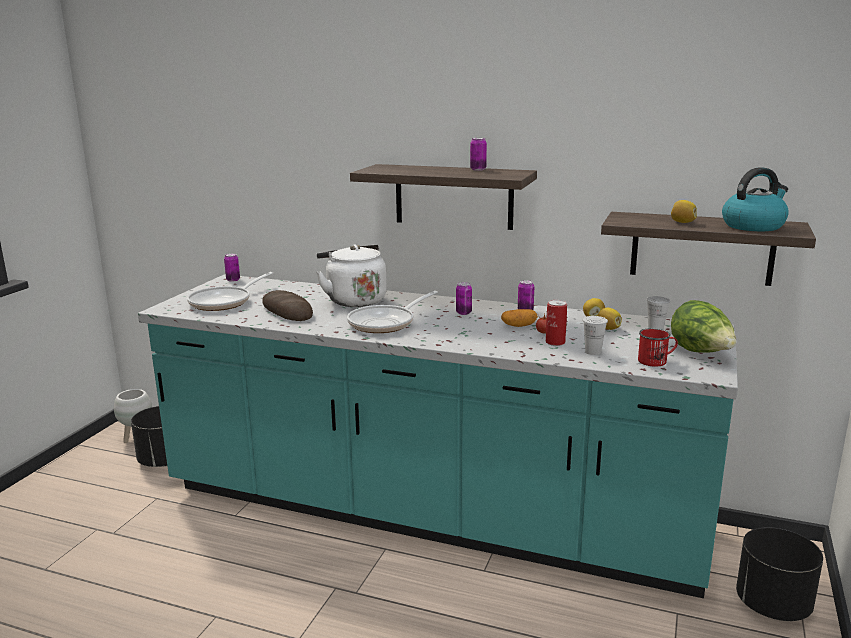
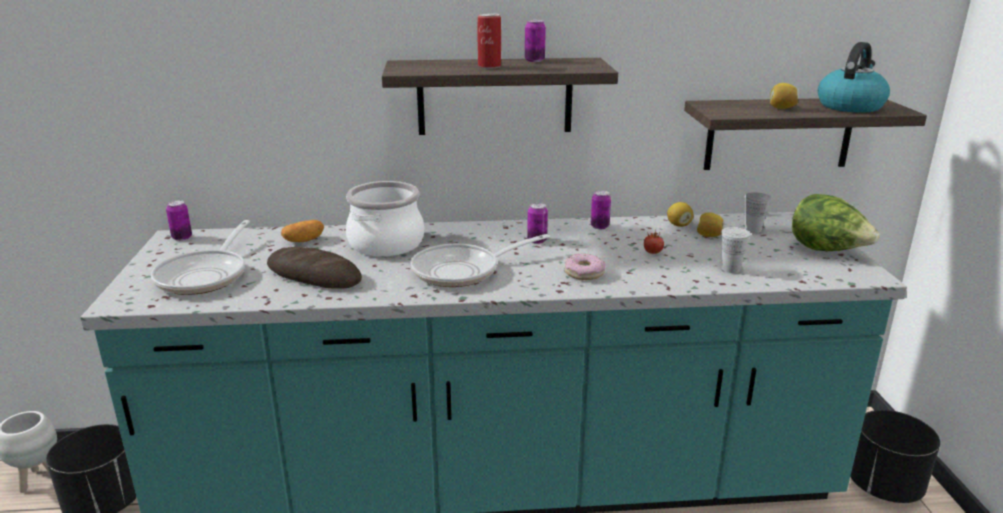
camera: 25 degrees left, 5 degrees up
white kettle [316,245,387,307] -> cooking pot [346,181,424,256]
frying pan [347,291,438,333] -> frying pan turned 45 degrees clockwise [411,234,549,287]
potato [501,309,538,327] -> potato moved to [281,220,324,242]
can [546,300,567,346] -> can moved to [478,13,501,68]
red mug [638,328,678,367] -> none
none -> donut [565,254,606,280]

